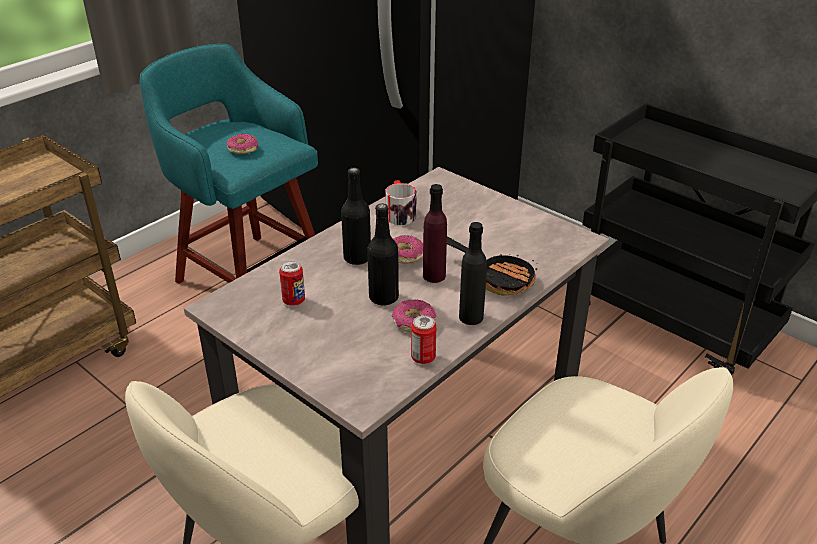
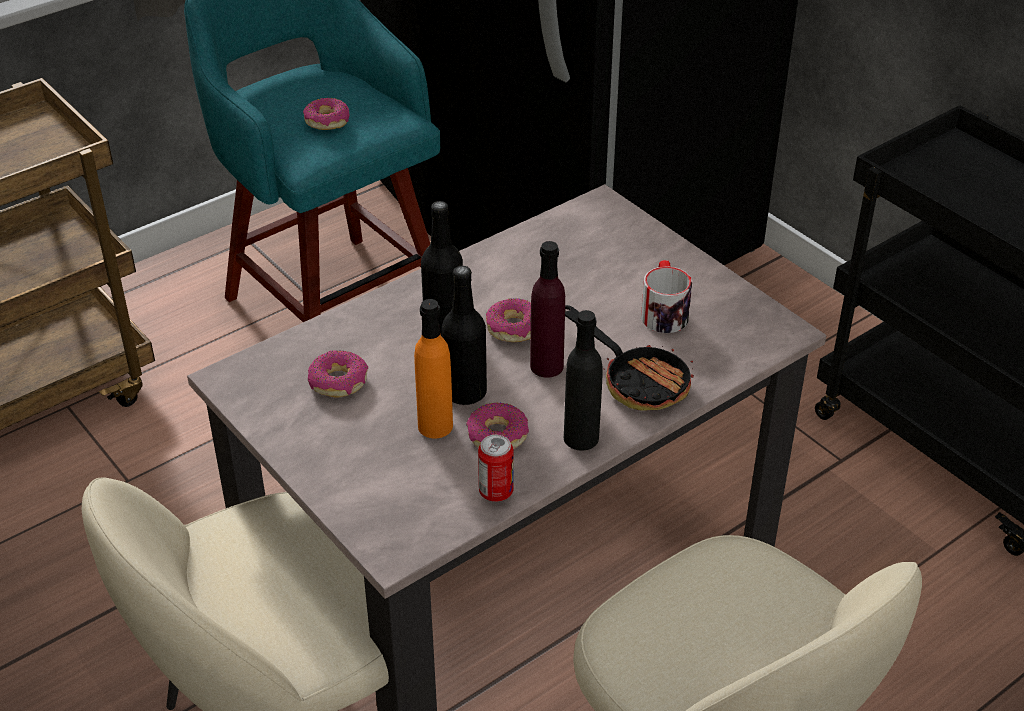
camera: 10 degrees right, 5 degrees up
can [279,261,305,306] -> donut [308,350,368,398]
mug [385,181,416,225] -> mug moved to [641,260,692,333]
none -> orange bottle [414,299,453,438]

